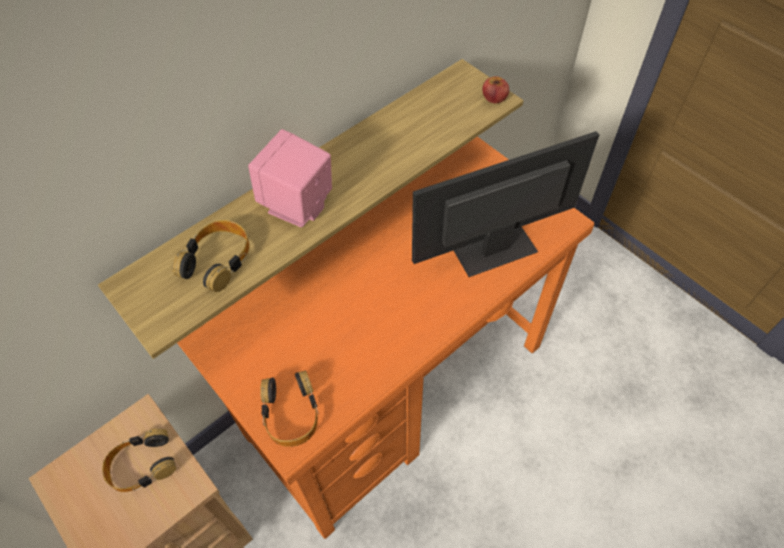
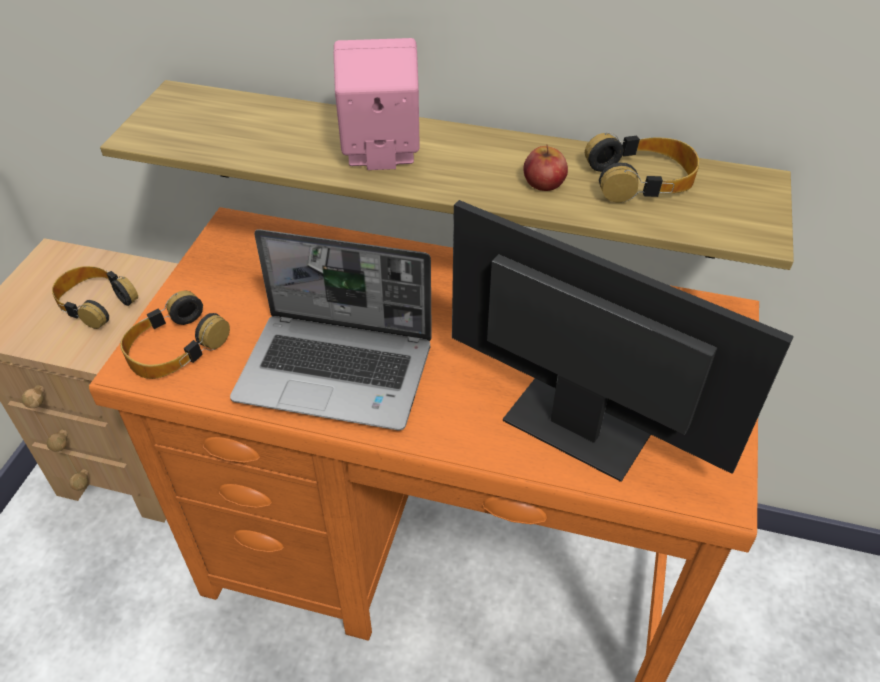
camera: 55 degrees right, 10 degrees down
headphones [172,220,250,292] -> headphones moved to [585,133,700,202]
apple [482,76,509,103] -> apple moved to [523,144,568,191]
none -> laptop [230,229,432,430]

